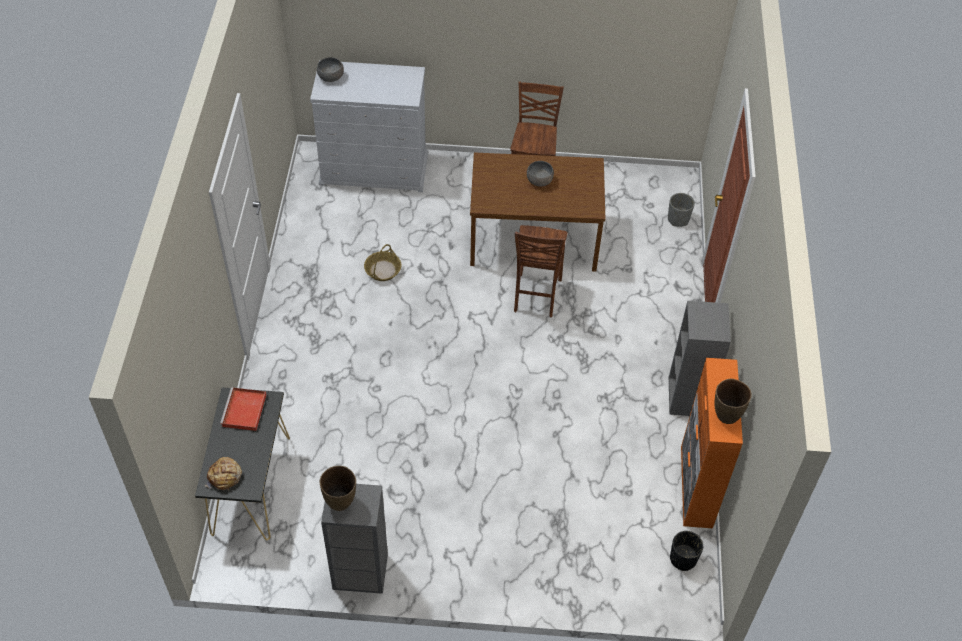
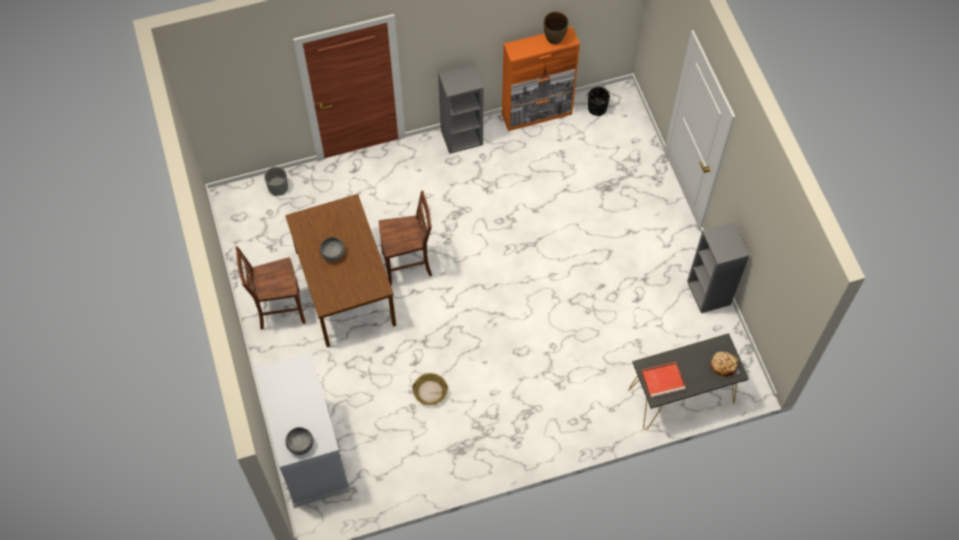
camera: 110 degrees left, 10 degrees up
brown vase [320,466,356,511] -> none

